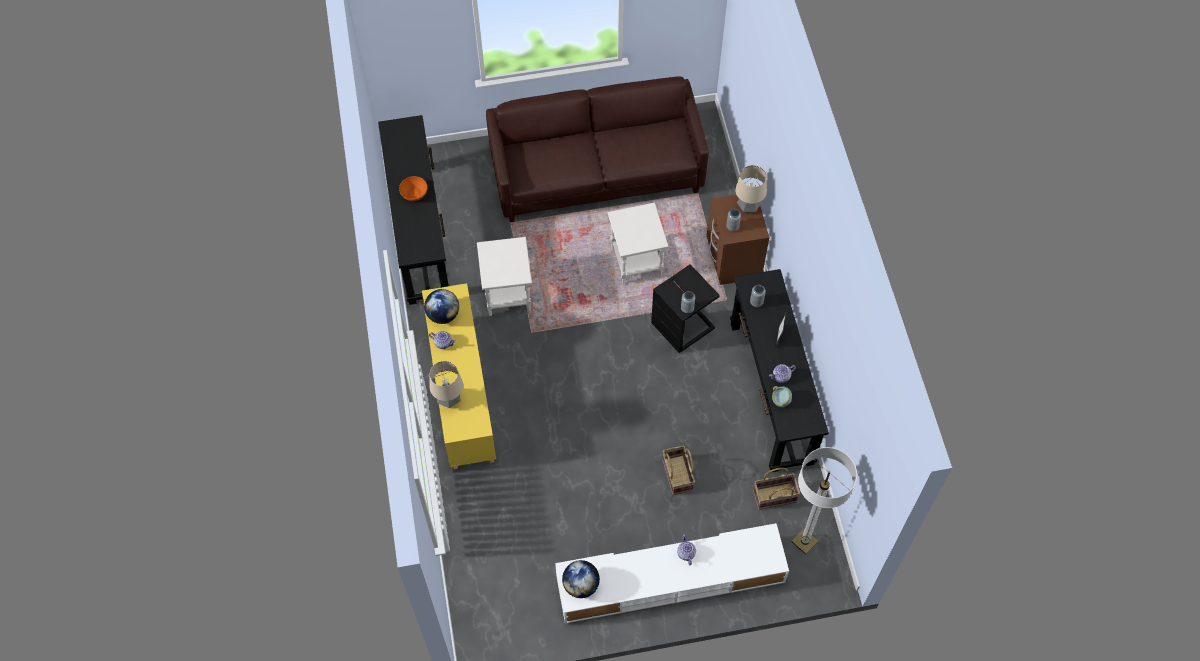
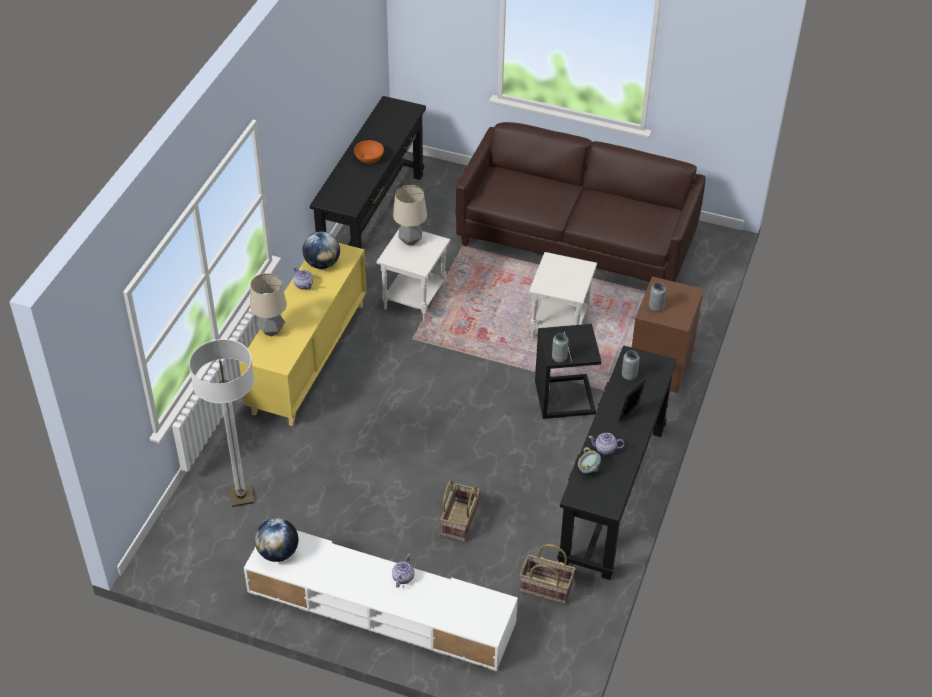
camera: 30 degrees right, 15 degrees down
table lamp [735,165,767,214] -> table lamp moved to [393,185,427,245]
floor lamp [791,447,857,554] -> floor lamp moved to [189,339,254,507]

